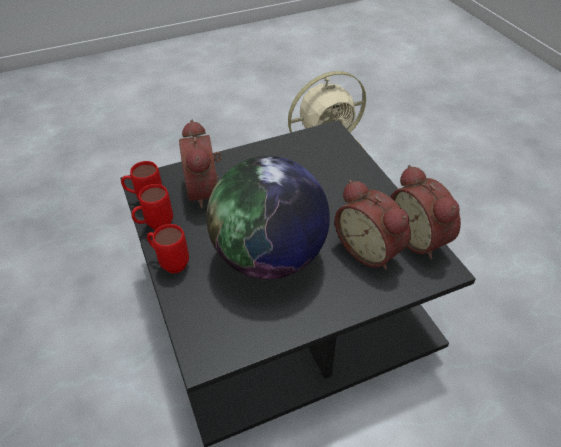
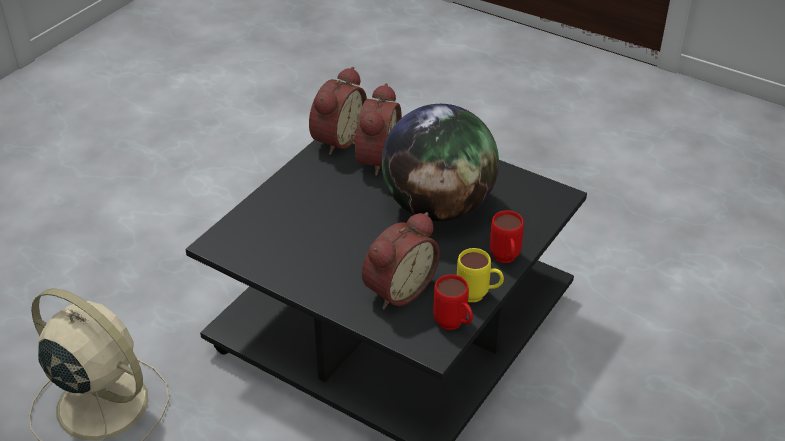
camera: 125 degrees left, 5 degrees down
red mug [131,184,173,230] -> yellow mug [457,248,504,302]

